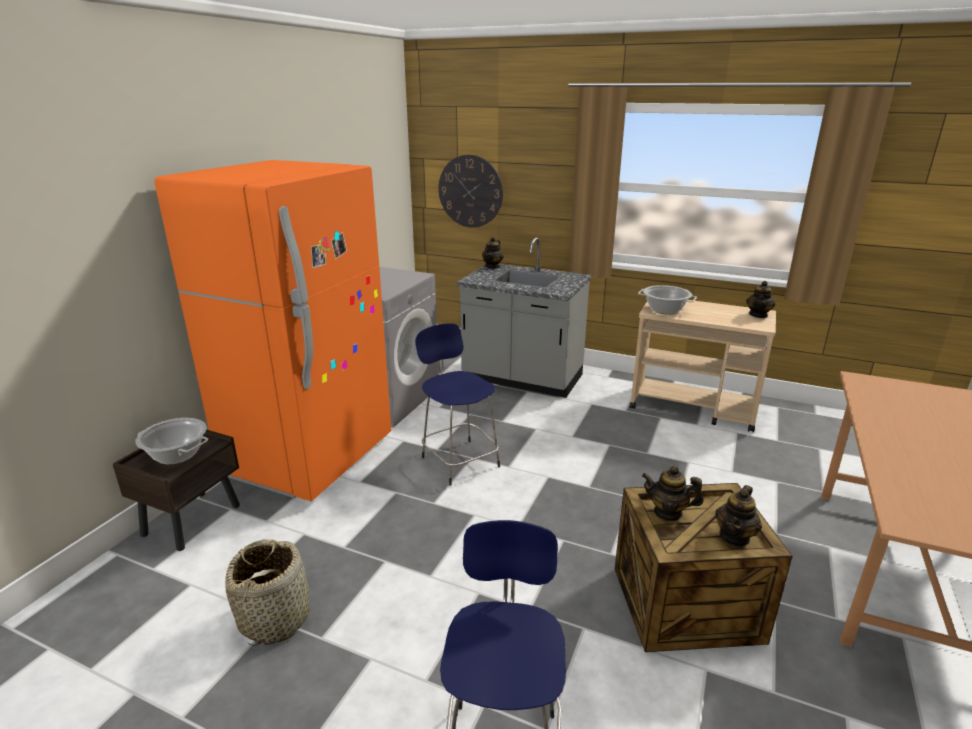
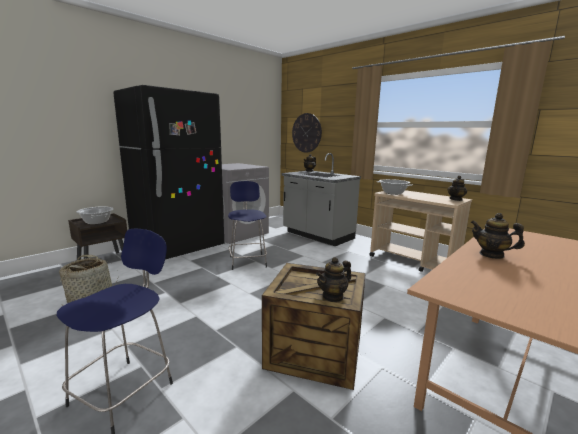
camera: 20 degrees right, 10 degrees down
orange fridge [154,160,392,501] -> black fridge [113,85,224,260]
teapot [642,466,703,521] -> teapot moved to [470,213,525,259]

